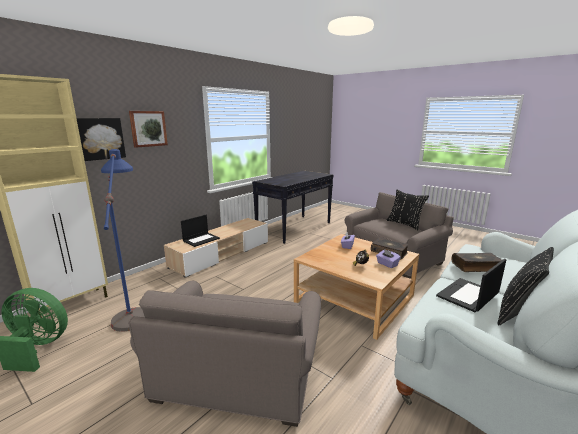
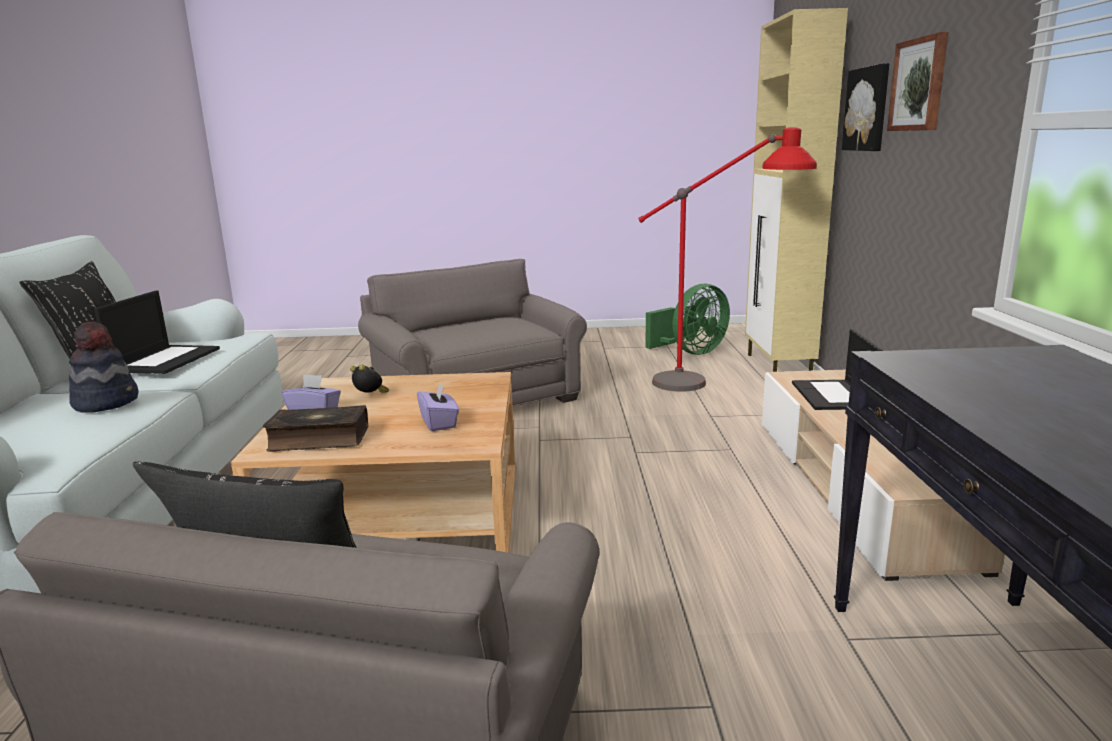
camera: 140 degrees right, 0 degrees up
blue floor lamp [101,149,145,332] -> red floor lamp [638,127,817,392]
book [452,253,502,272] -> hat [69,322,138,413]

